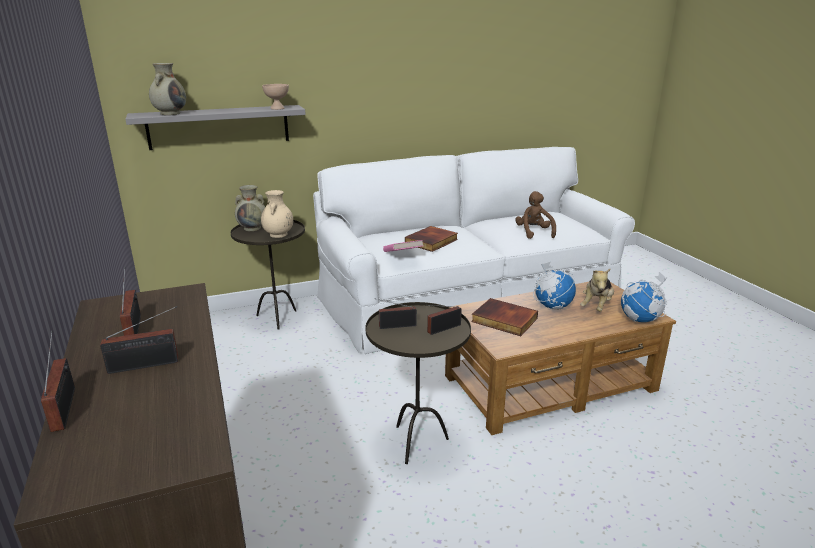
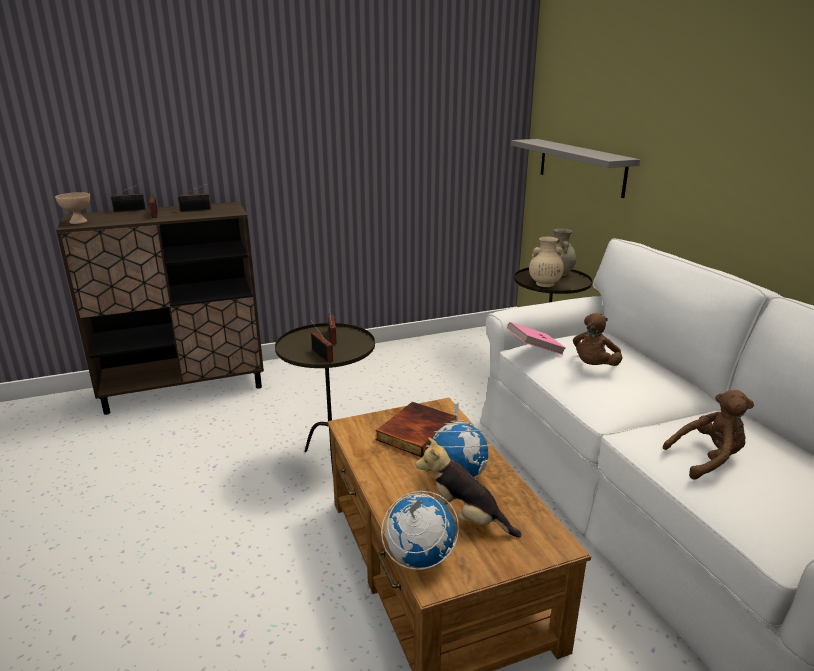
camera: 90 degrees right, 0 degrees up
beige vase [149,63,186,115] -> none
beige bowl [262,84,289,110] -> beige bowl moved to [55,192,90,224]
book [405,226,458,252] -> brown plush toy [573,313,622,366]

